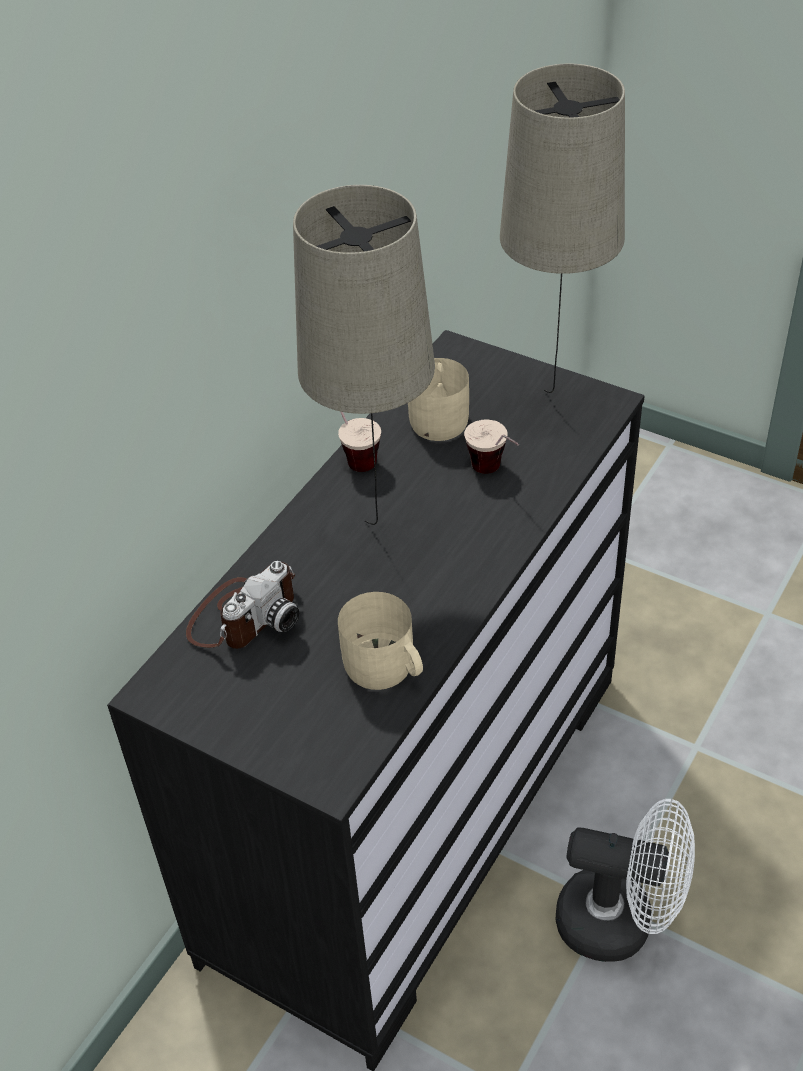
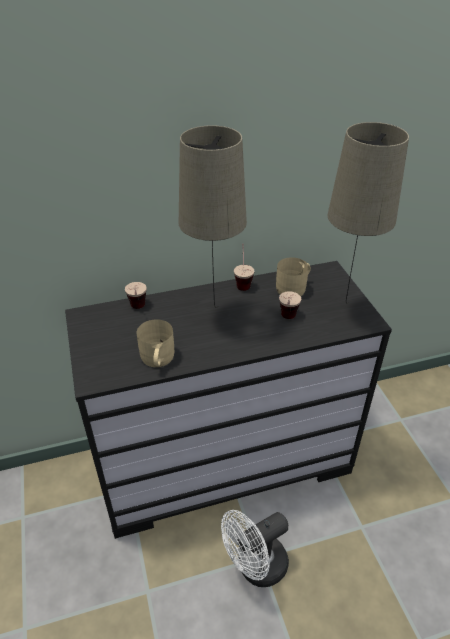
camera: 40 degrees right, 5 degrees down
camera [186,561,299,649] -> cup [125,282,147,309]
white fan [555,799,695,962] -> white fan turned 90 degrees clockwise [221,510,289,587]

